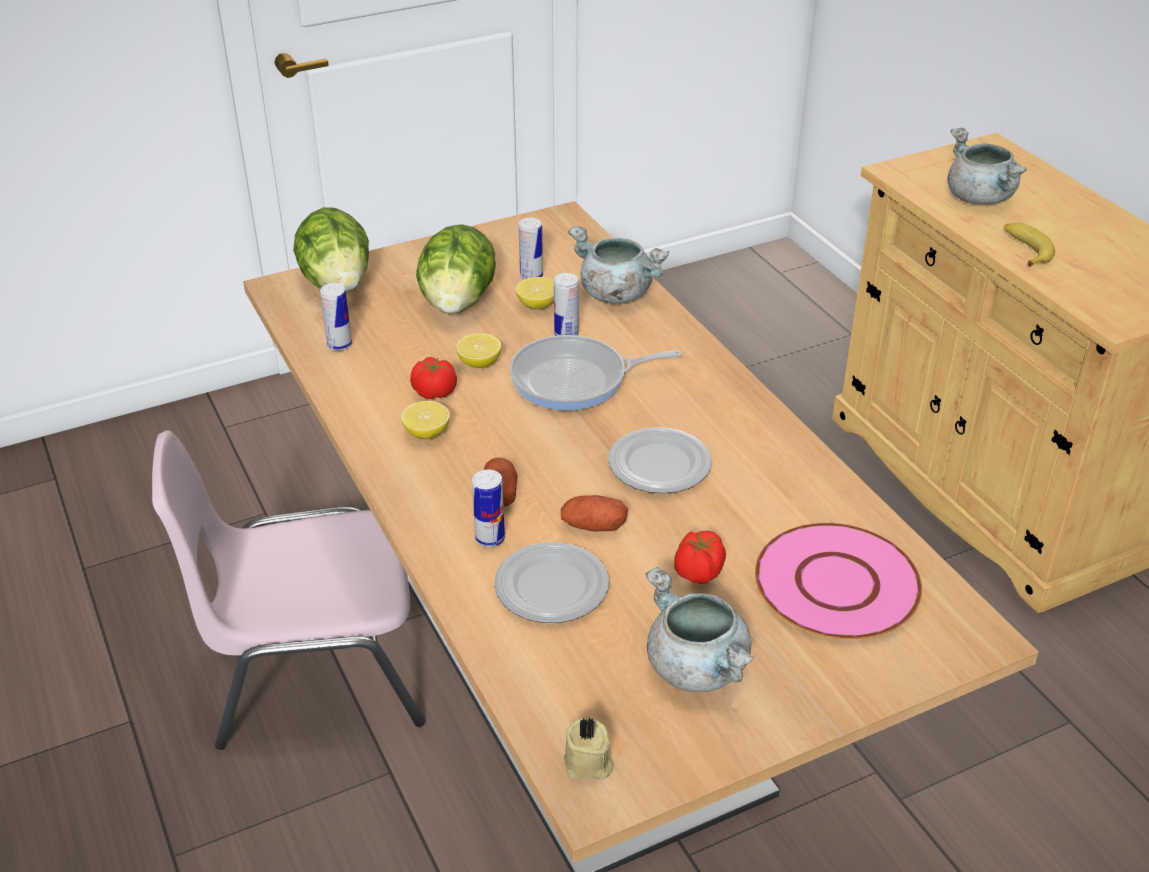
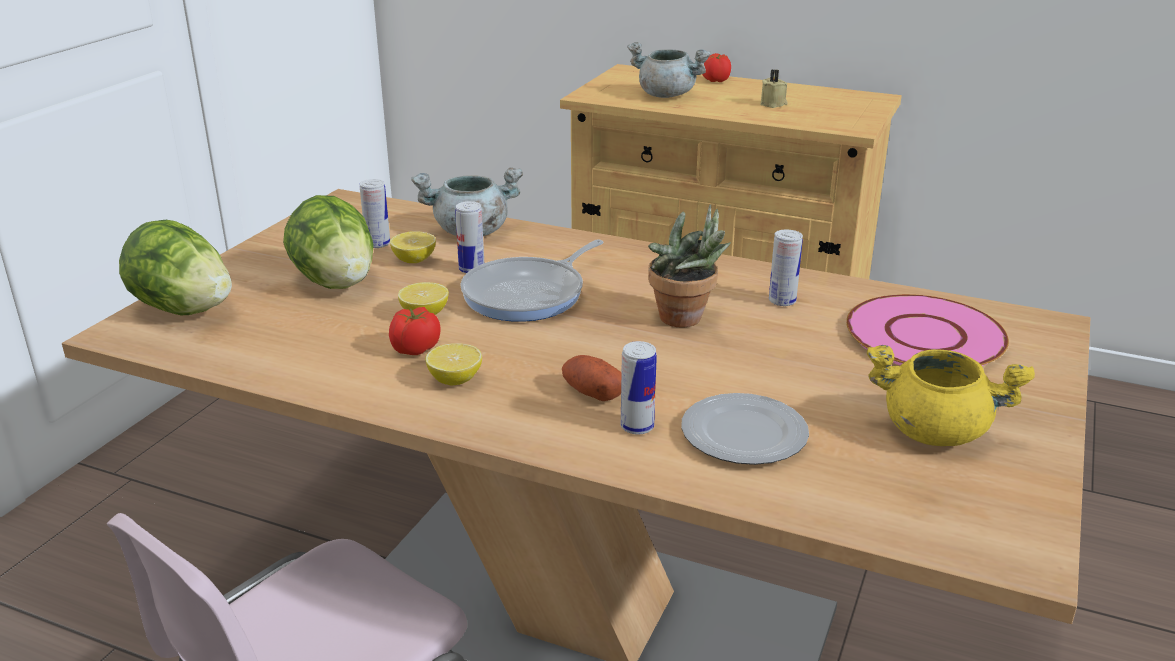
camera: 40 degrees left, 10 degrees down
can [320,283,352,351] -> can moved to [769,229,803,306]
potato [561,495,628,532] -> none
beige candle [564,717,614,780] -> beige candle moved to [760,69,788,108]
plate [608,427,712,494] -> potted plant [648,204,731,327]
grey cooking pot [646,567,755,692] -> yellow cooking pot [867,345,1035,446]
tomato [674,531,726,584] -> tomato moved to [702,53,731,82]
banana [1004,223,1055,267] -> none

